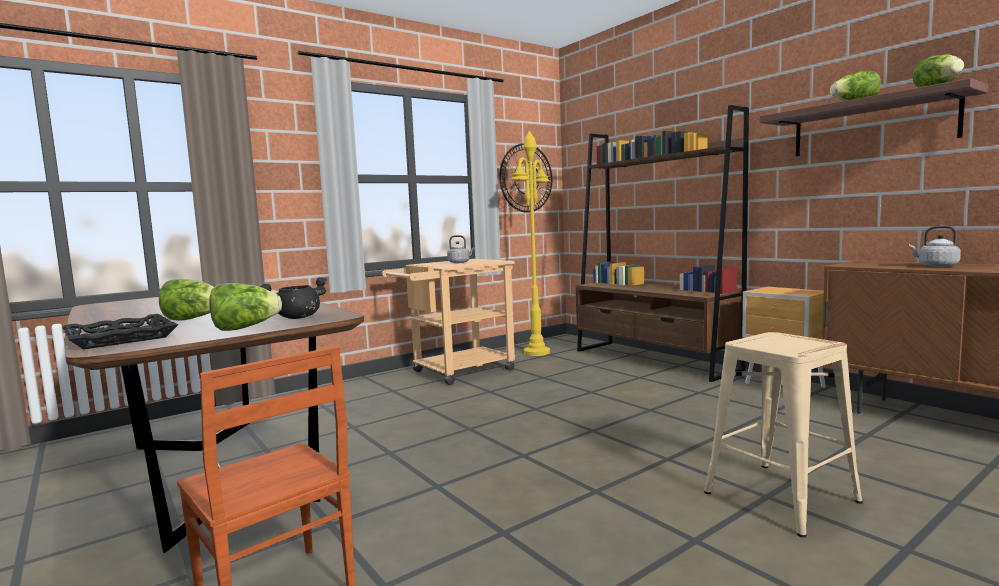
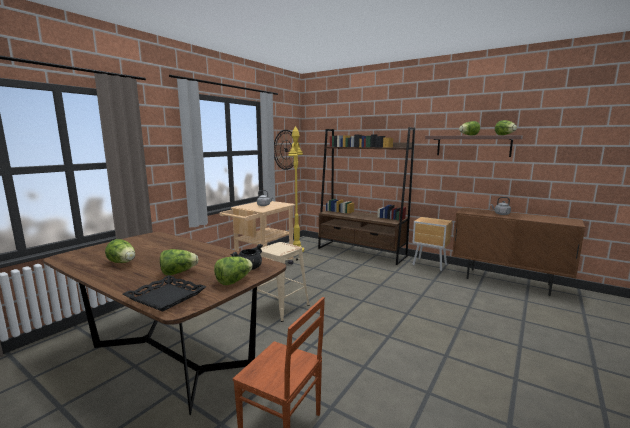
camera: 20 degrees left, 5 degrees up
beige stool [704,332,863,538] -> beige stool moved to [257,242,310,322]
none -> lettuce [105,239,135,263]

